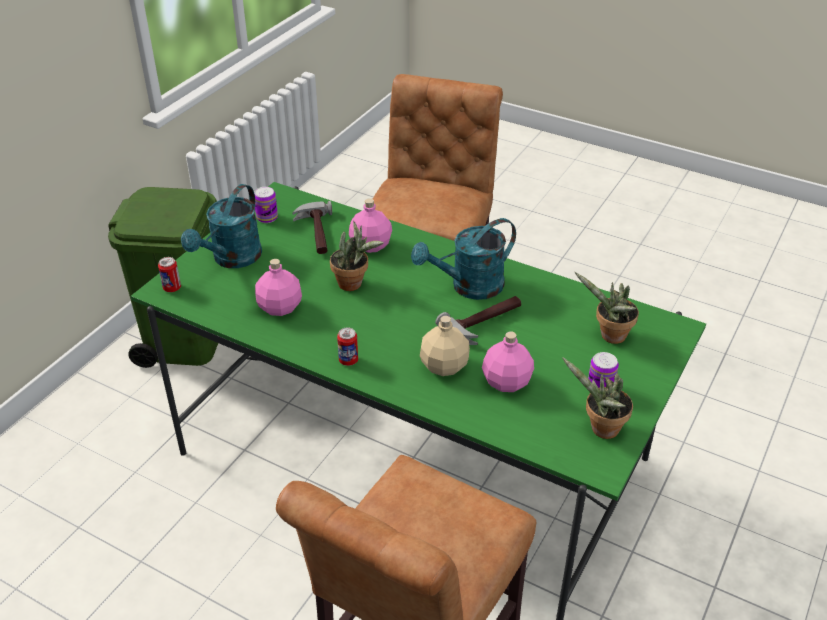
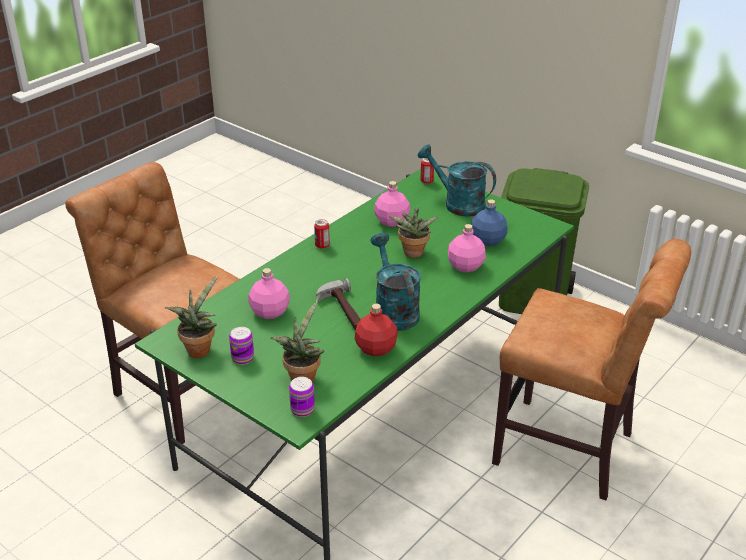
camera: 100 degrees right, 5 degrees down
can [254,187,278,223] -> can moved to [289,377,315,417]
hammer [292,201,332,254] -> blue bottle [471,199,508,246]
beige bottle [420,316,470,376] -> none
none -> red bottle [355,304,398,356]

